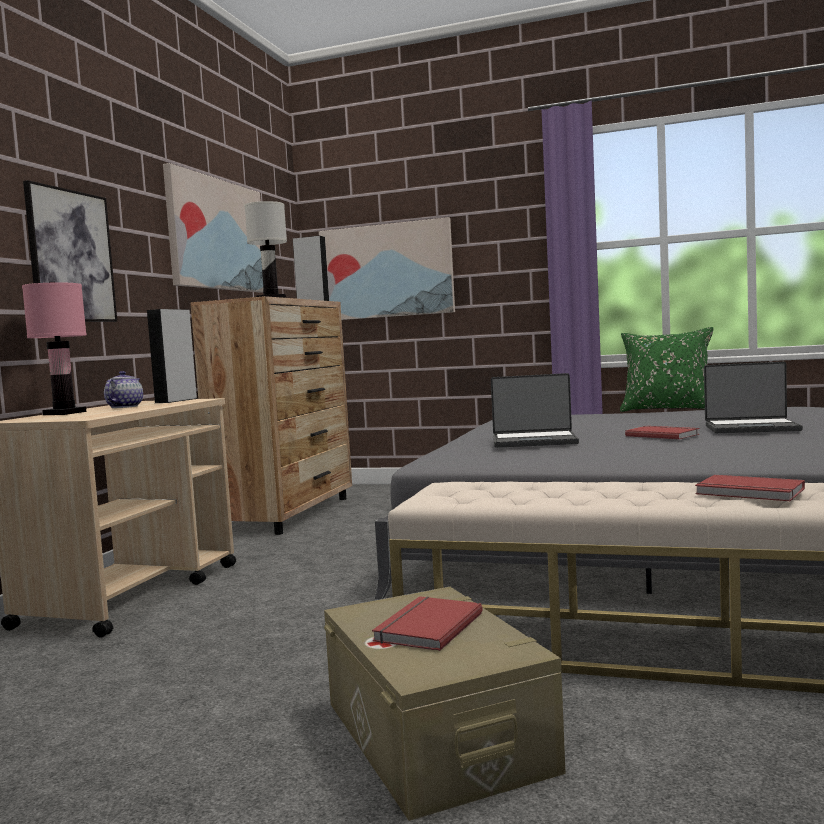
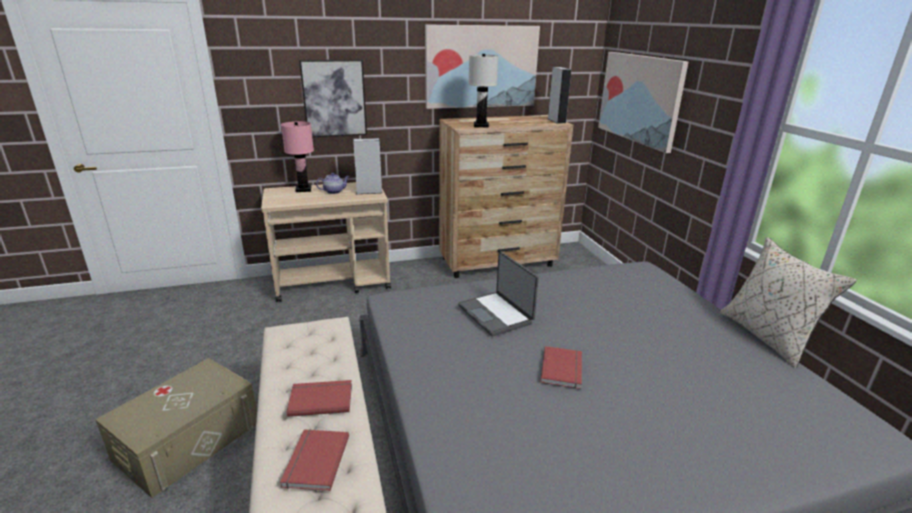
camera: 55 degrees right, 20 degrees up
red book [372,596,483,651] -> red book moved to [287,380,352,417]
green pillow [620,327,713,412] -> beige pillow [720,237,857,368]
laptop [704,362,803,433] -> none

